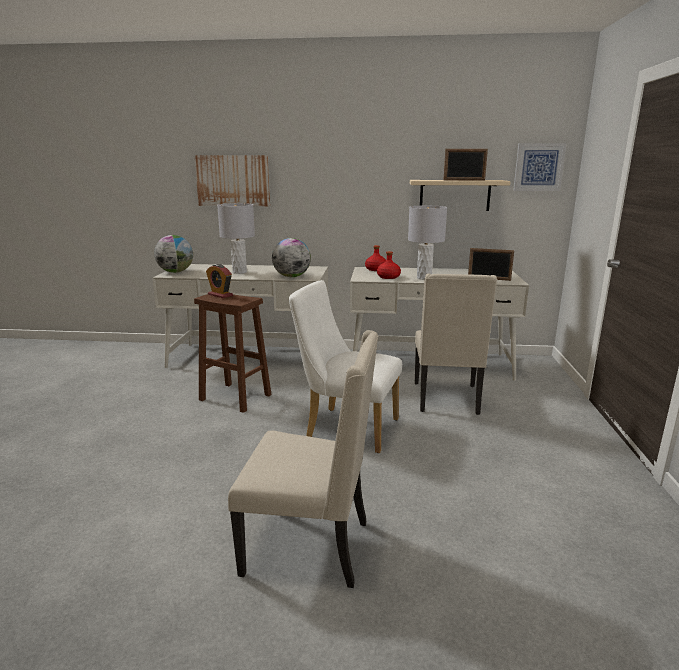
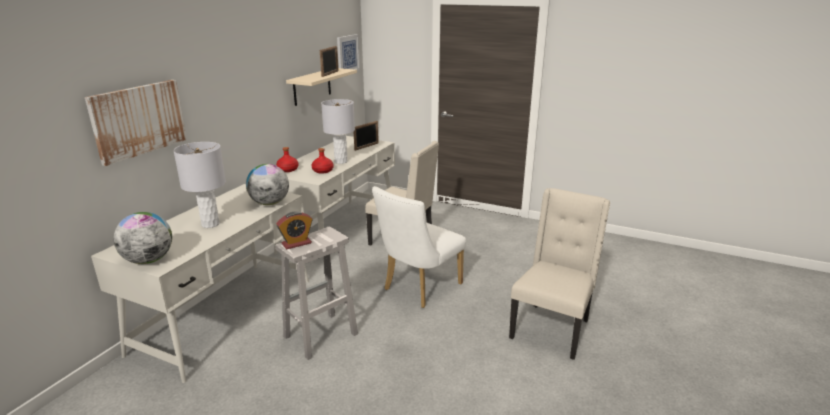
camera: 70 degrees left, 5 degrees up
brown stool [194,294,272,413] -> white stool [275,226,358,360]

